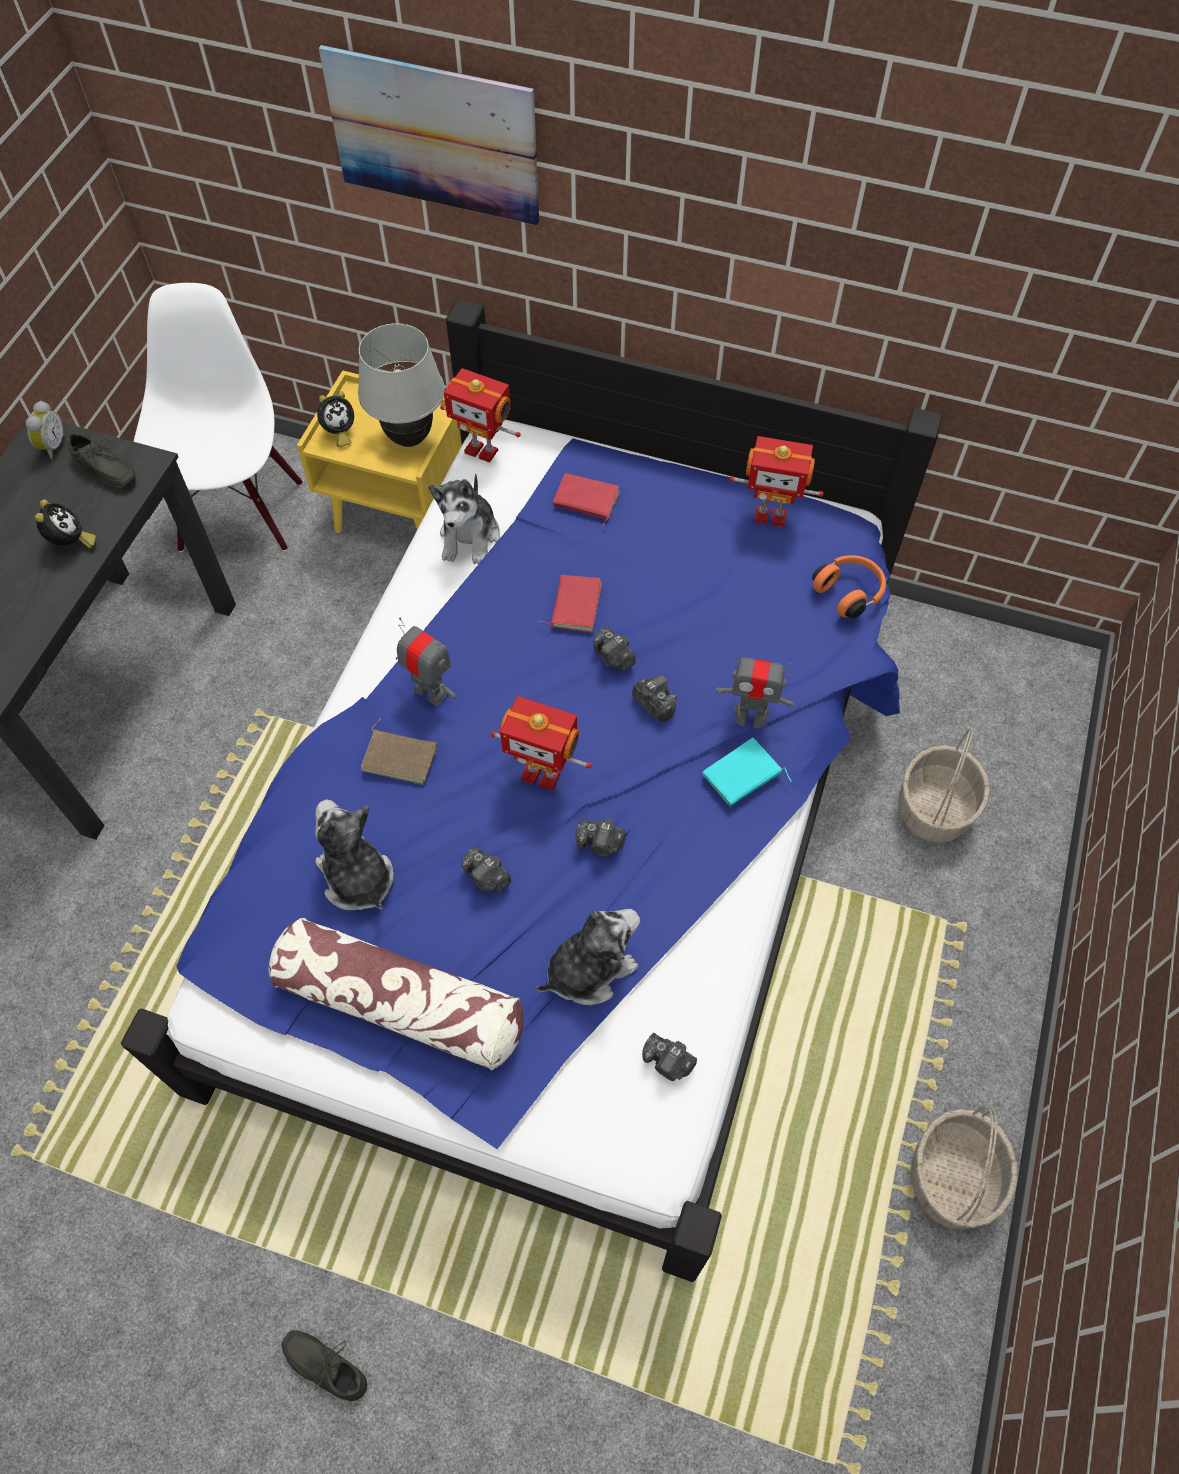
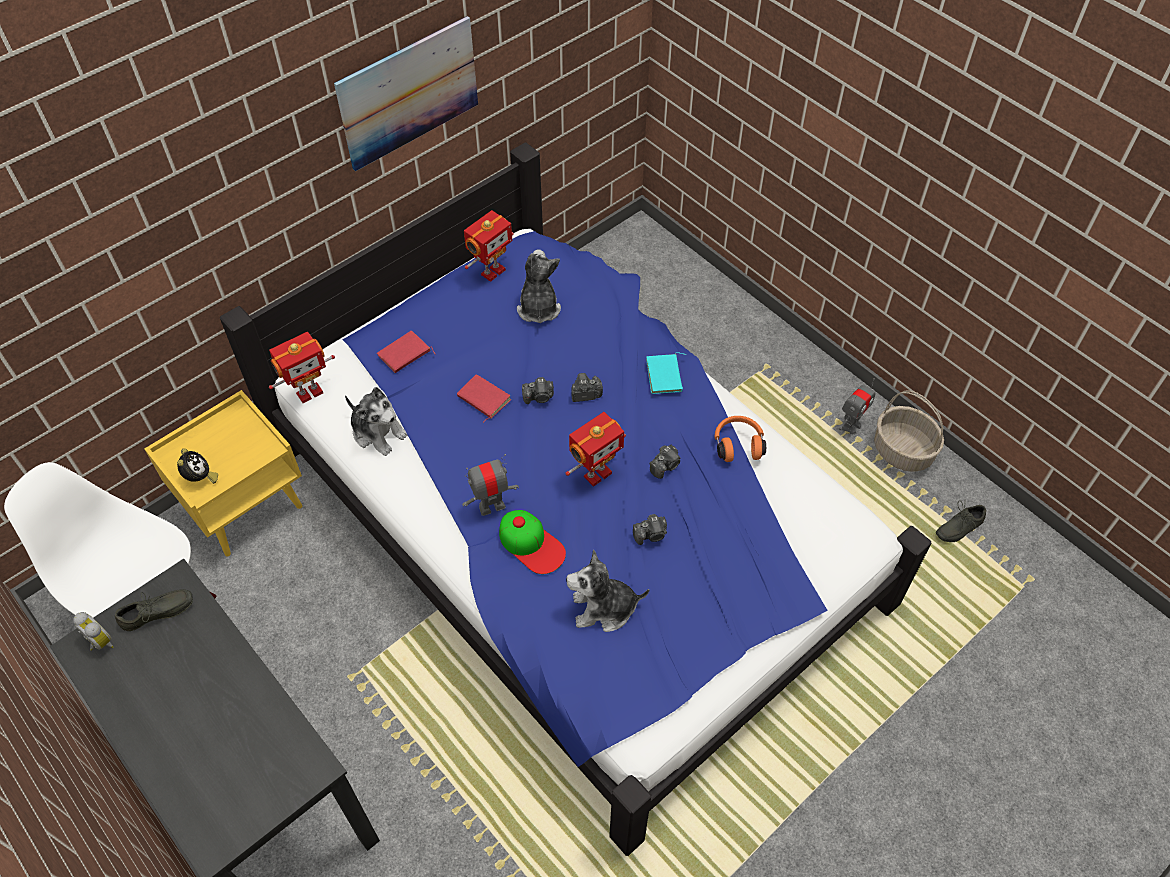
camera: 60 degrees left, 5 degrees down
alarm clock [35,499,96,548] -> none
pillow [268,918,524,1070] -> none
grey shoe [282,1330,367,1401] -> grey shoe moved to [936,501,986,542]
picture [319,45,539,225] -> picture moved to [334,16,478,171]
white table lamp [358,323,445,447] -> none
brown book [361,718,437,785] -> cap [499,510,566,574]
plush toy [536,909,640,1005] -> plush toy moved to [517,249,561,323]
camera [642,1033,697,1081] -> none
toy robot [716,651,795,728] -> toy robot moved to [839,378,876,435]
orange headphones [812,555,886,618] -> orange headphones moved to [715,416,766,462]
basket [898,729,990,843] -> none

